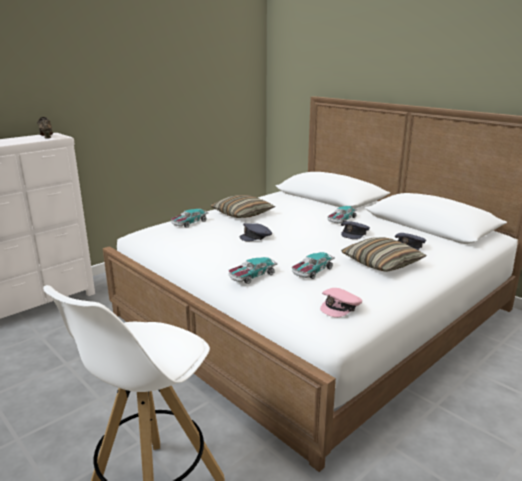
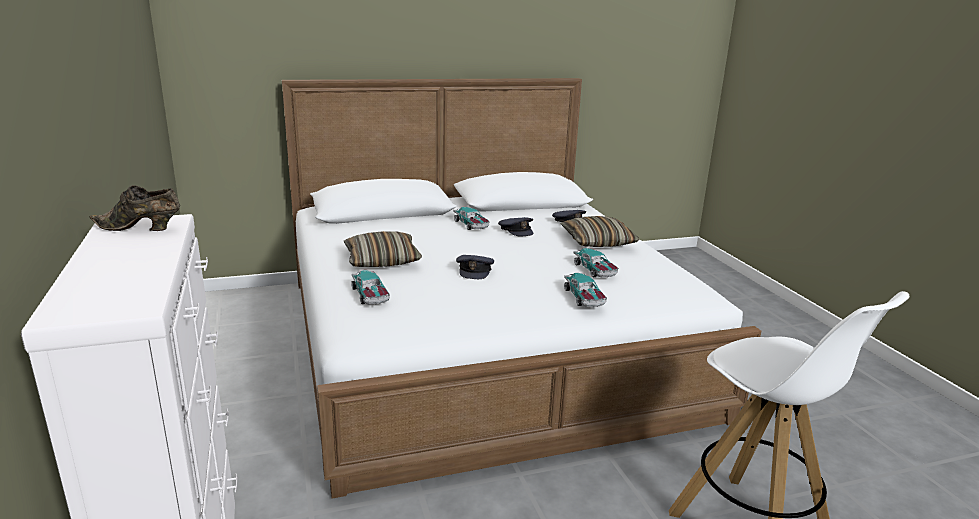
camera: 65 degrees left, 0 degrees up
pink cap [320,288,362,317] -> none

